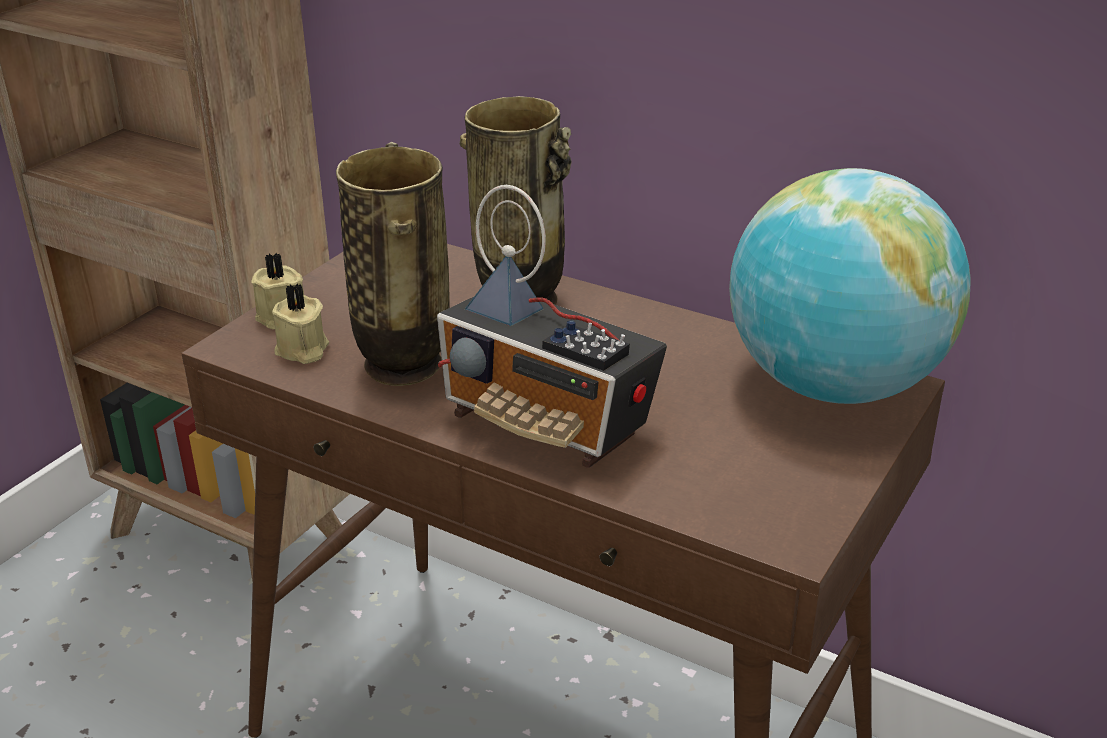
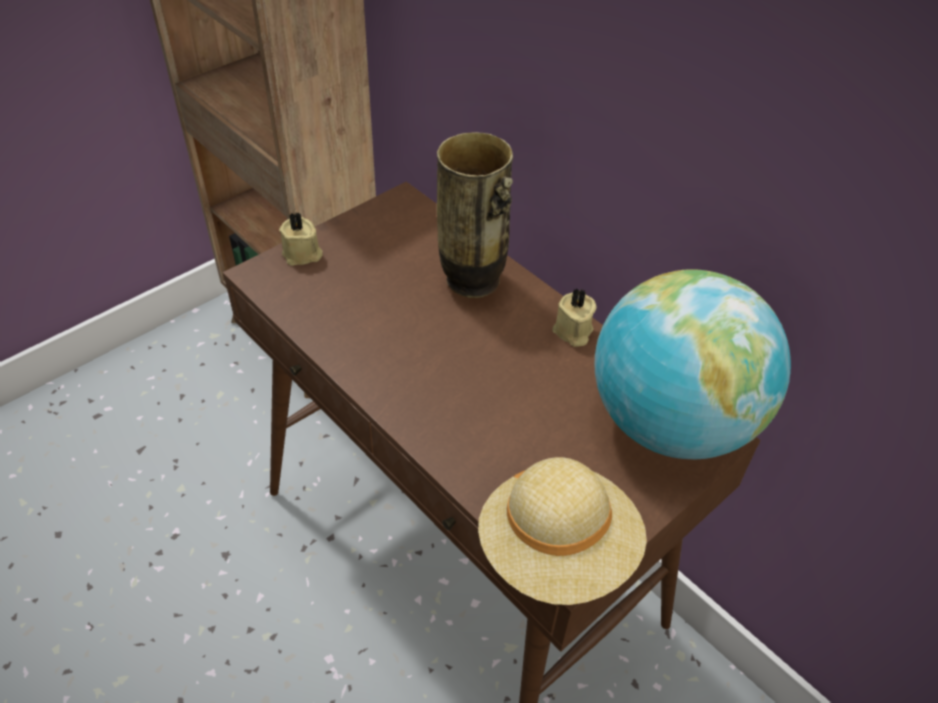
camera: 15 degrees right, 15 degrees up
beige candle [272,284,329,364] -> beige candle moved to [553,288,597,347]
vase [336,142,450,386] -> none
radio [437,185,667,468] -> none
none -> beige hat [478,457,647,605]

